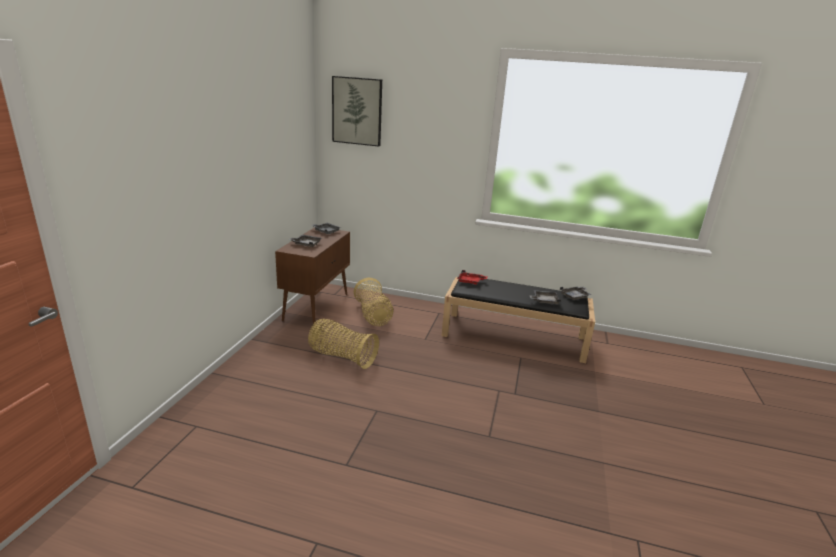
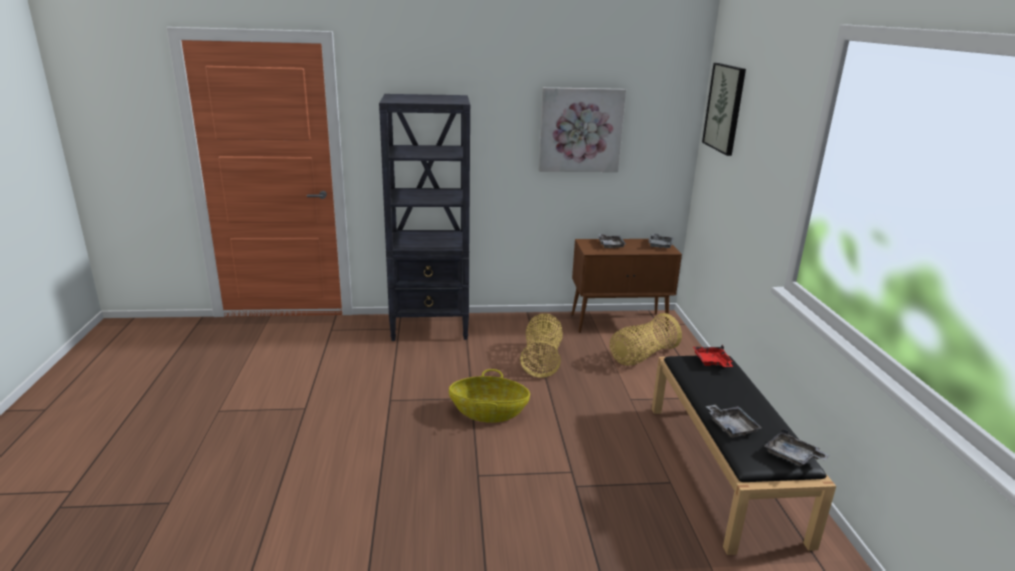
camera: 70 degrees right, 0 degrees up
none -> black bookcase [379,94,470,341]
none -> basket [449,369,530,423]
none -> picture [539,87,626,172]

